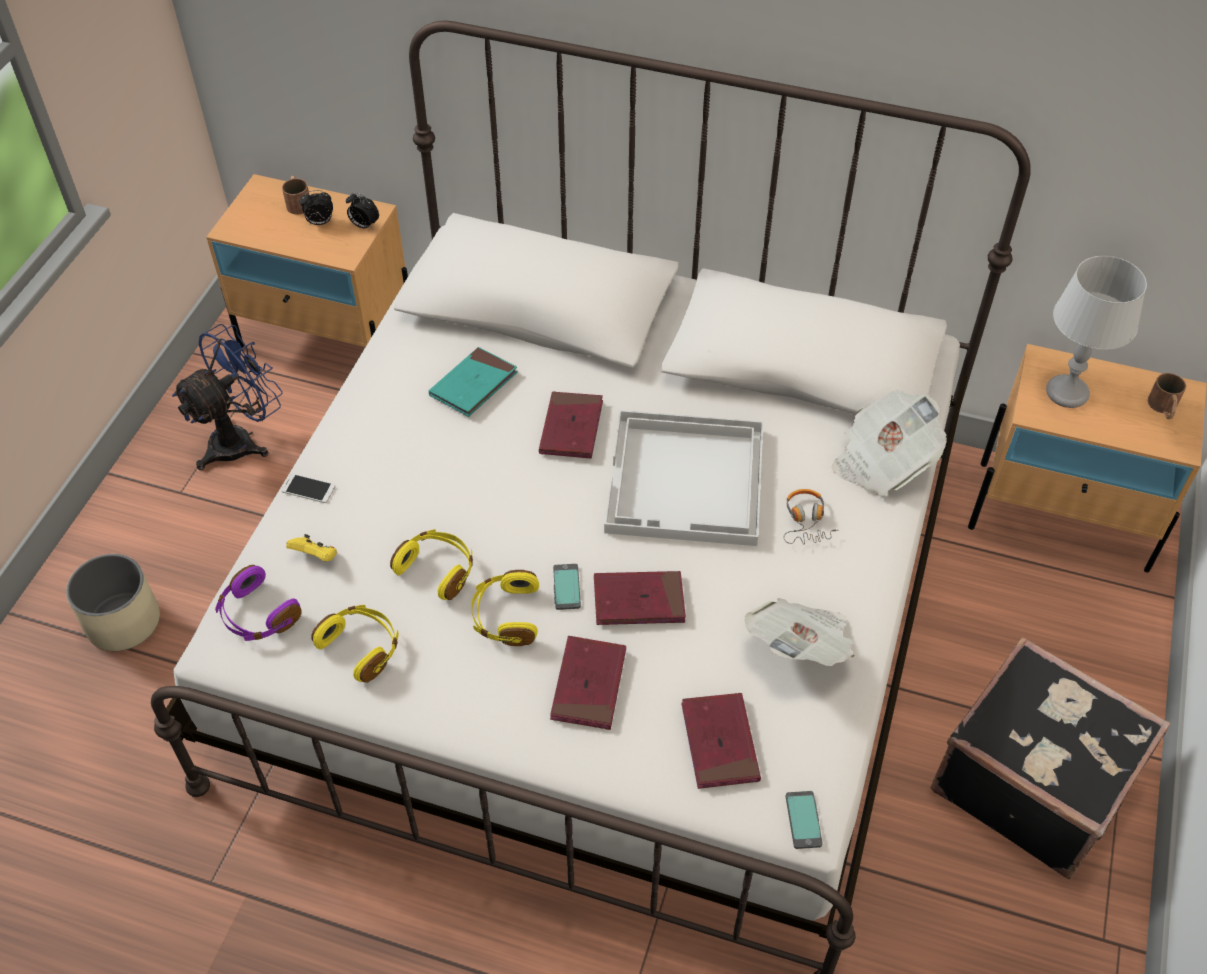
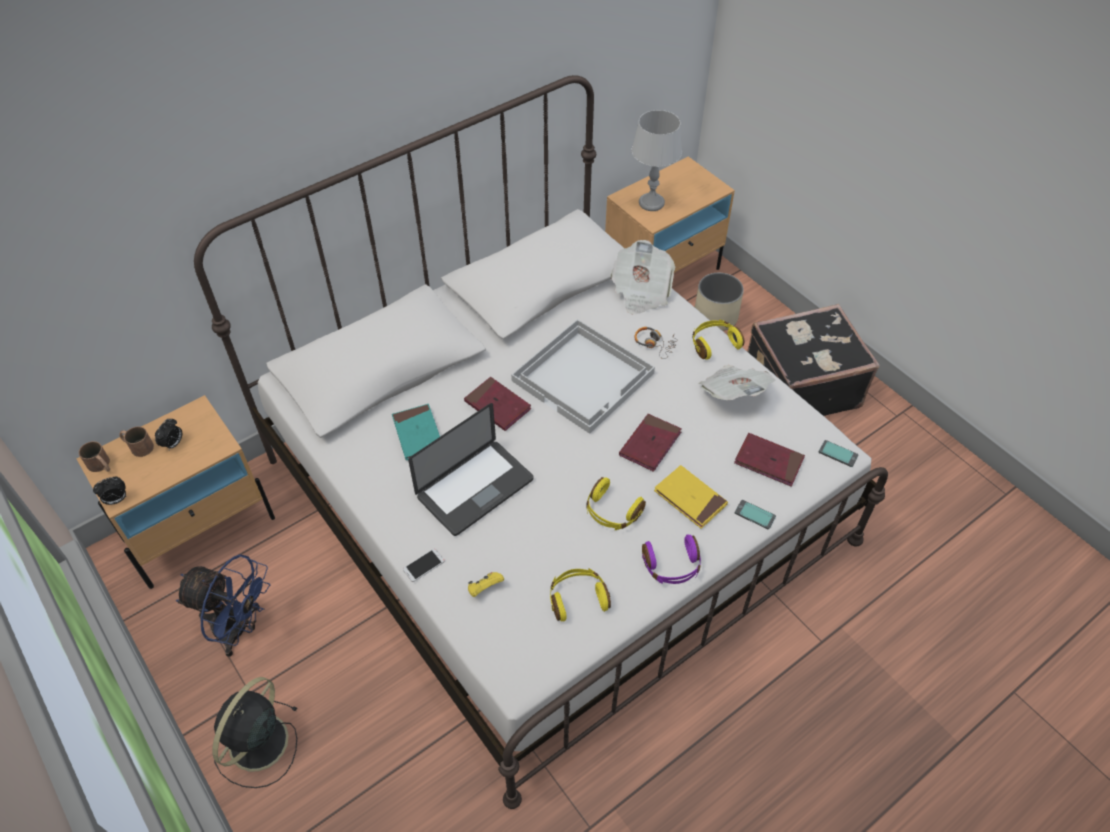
camera: 55 degrees left, 0 degrees up
beige planter [66,554,160,651] -> beige planter moved to [695,273,744,331]
blue fan [172,324,283,470] -> blue fan turned 120 degrees clockwise [176,554,270,657]
purple headphones [215,565,302,641] -> purple headphones moved to [642,534,701,584]
alarm clock [346,192,379,229] -> alarm clock moved to [93,476,127,505]
yellow headphones [390,529,473,600] -> yellow headphones moved to [692,319,744,360]
red book [550,636,626,730] -> yellow book [654,465,728,529]
phone [553,564,581,610] -> phone moved to [735,500,776,529]
brown mug [1148,373,1186,419] -> brown mug moved to [79,441,110,472]
none -> black fan [212,677,298,788]
none -> laptop [408,403,534,536]

